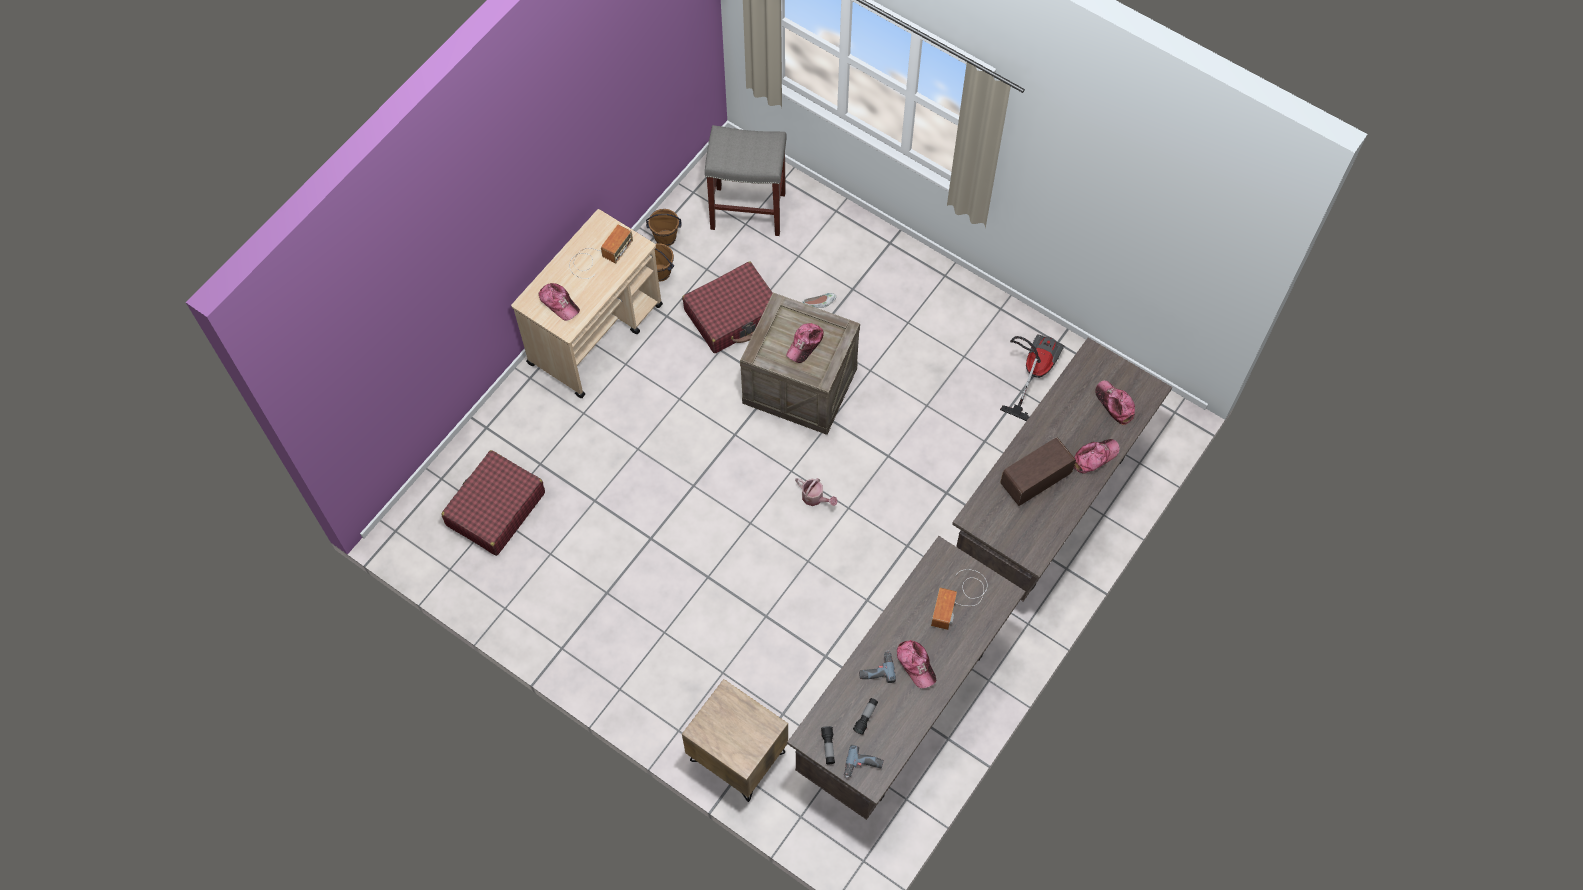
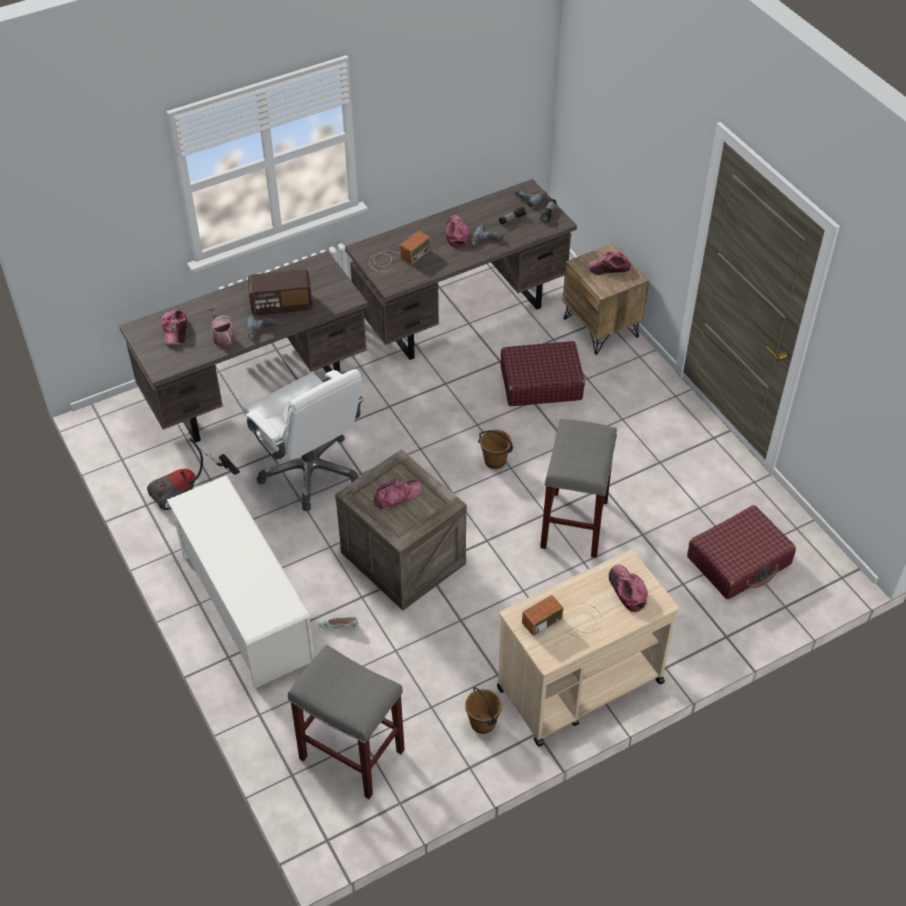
camera: 155 degrees left, 15 degrees down
brown bucket [646,209,682,246] -> brown bucket moved to [478,430,513,469]
red suitcase [682,261,773,353] -> red suitcase moved to [500,341,585,406]
watering can [795,478,838,506] -> watering can moved to [207,306,234,347]
cap [1074,439,1120,474] -> cap moved to [587,251,630,275]
none -> white shoe rack [167,475,315,688]
none -> white office chair [243,369,364,511]
none -> power drill [247,315,278,338]
none -> grey stool [540,419,617,558]

